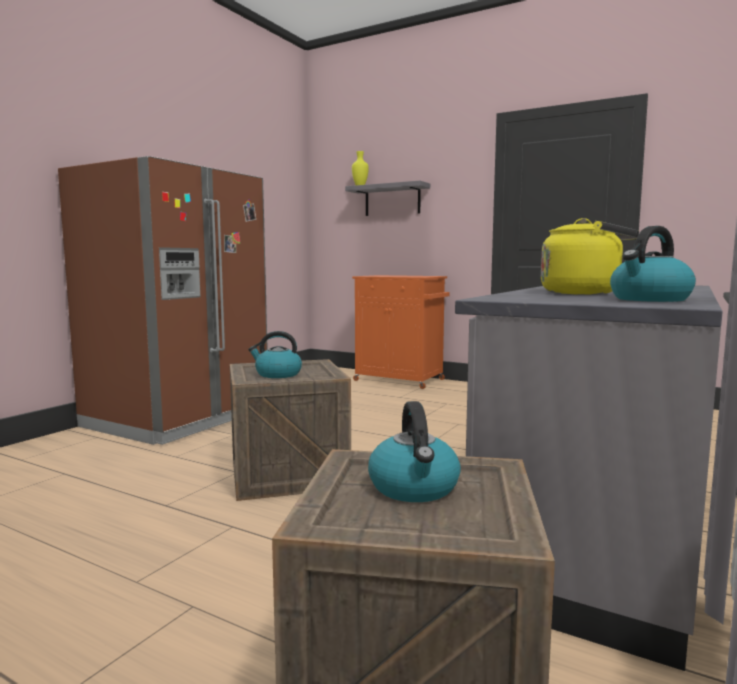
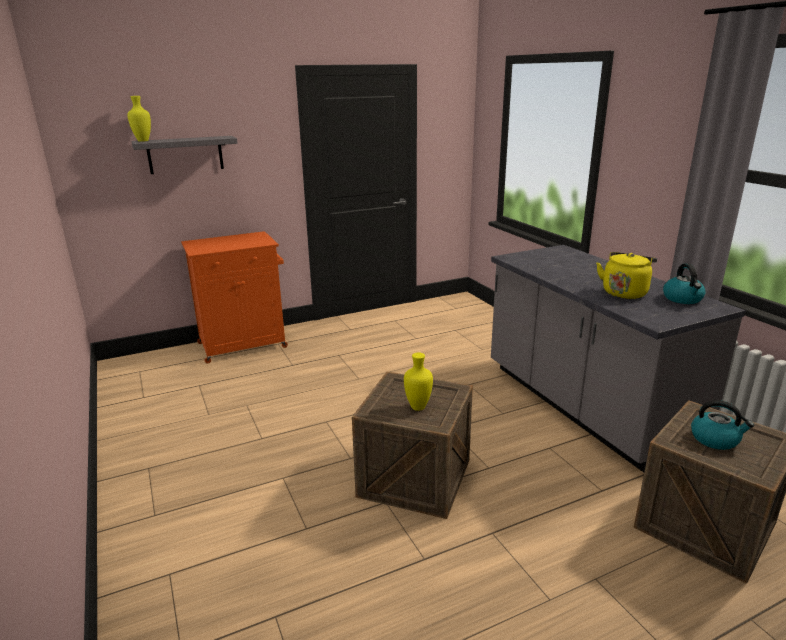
camera: 55 degrees left, 15 degrees up
brown fridge [58,156,268,445] -> none
kettle [248,331,302,378] -> yellow vase [404,352,433,411]

